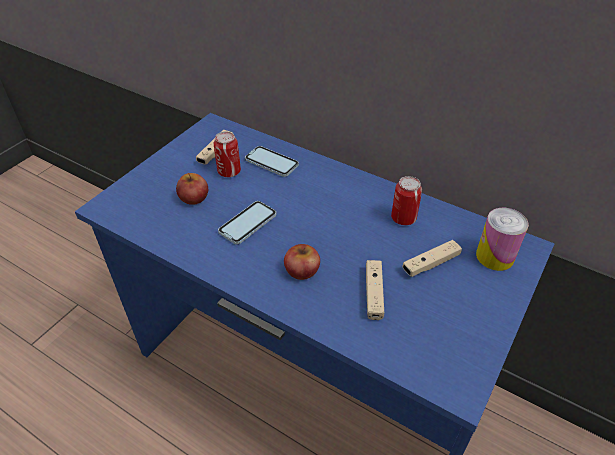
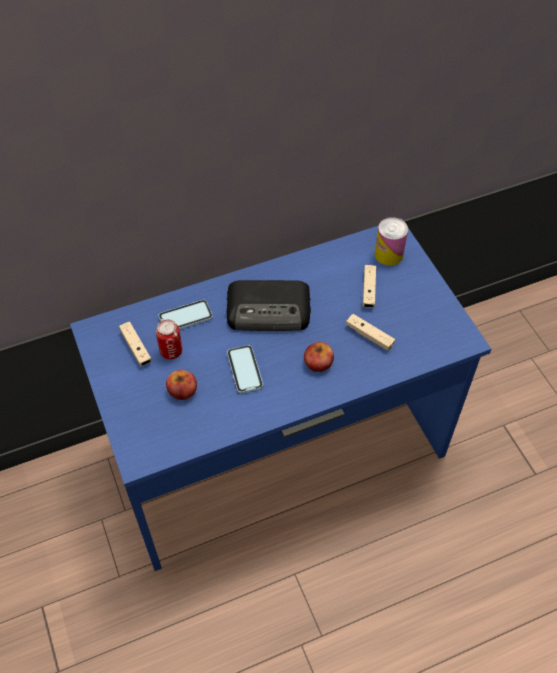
camera: 55 degrees left, 10 degrees up
can [391,176,422,225] -> none
none -> radio [226,280,311,331]

